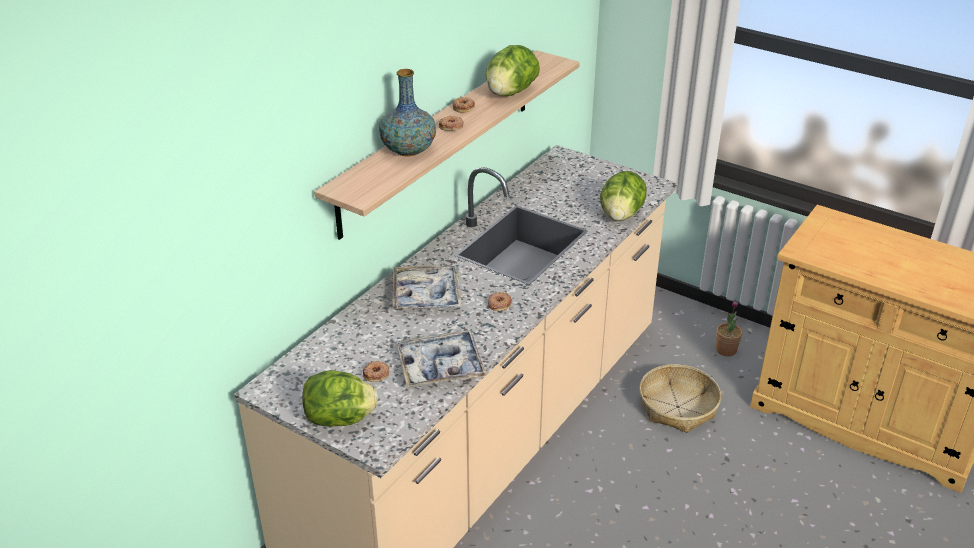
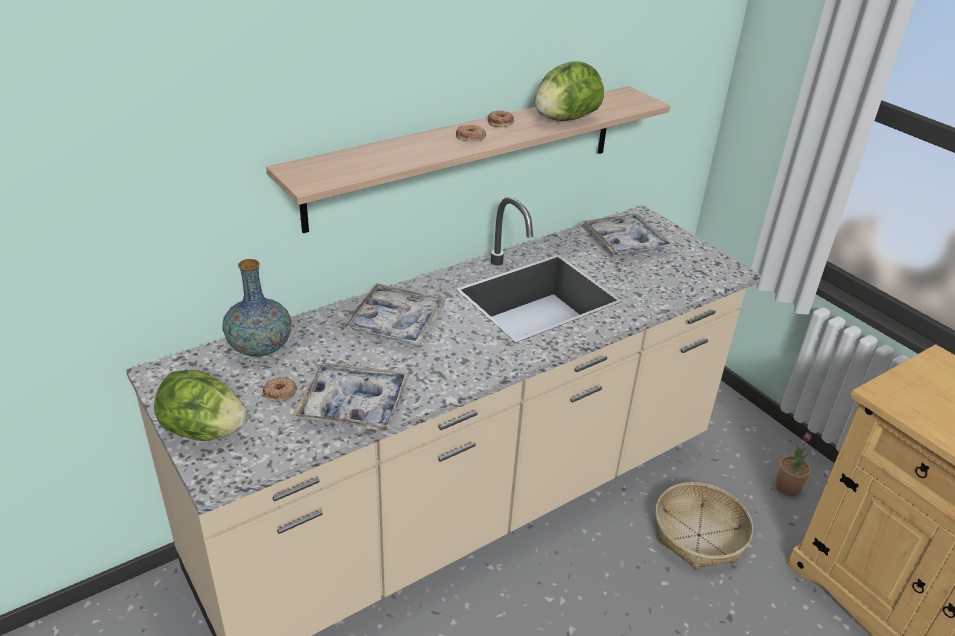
camera: 20 degrees right, 0 degrees up
vase [379,69,436,157] -> vase moved to [222,259,292,357]
donut [488,292,512,311] -> none
lettuce [600,171,647,221] -> none
none -> tray [582,214,674,256]

